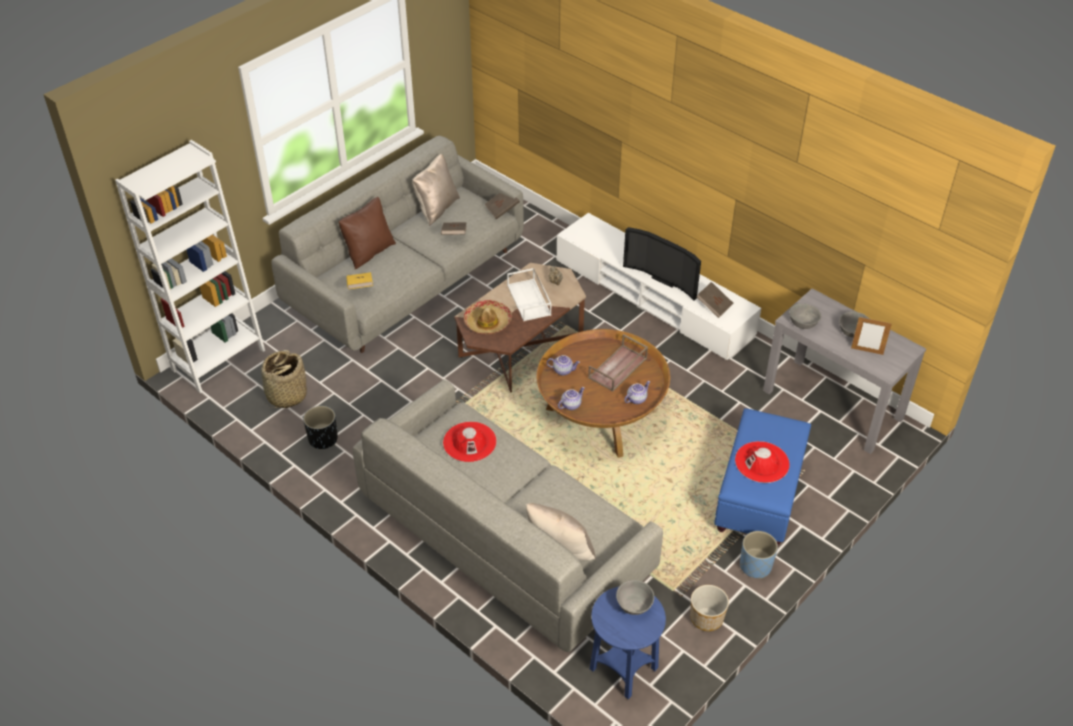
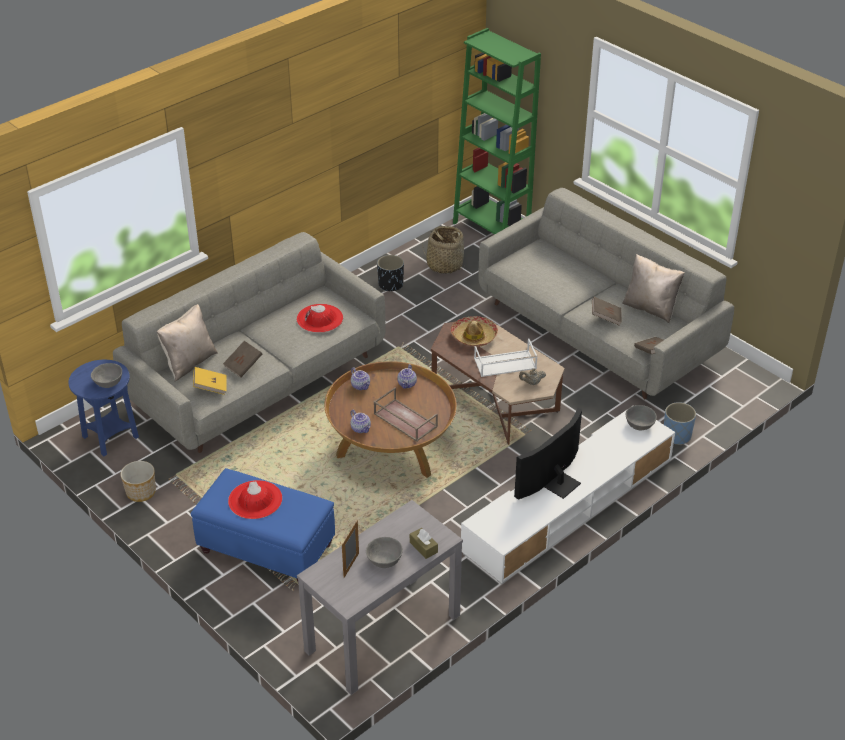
camera: 95 degrees right, 5 degrees down
white bookcase [115,140,265,393] -> green bookcase [453,28,541,234]
brown pillow [338,197,396,269] -> none
yellow book [346,272,373,289] -> yellow book moved to [193,367,226,395]
brown book [696,282,734,318] -> brown book moved to [223,341,262,378]
blue planter [740,531,778,579] -> blue planter moved to [664,402,696,445]
grey bowl [789,303,821,329] -> grey bowl moved to [626,405,657,430]
none -> brown tissue box [410,528,438,559]

